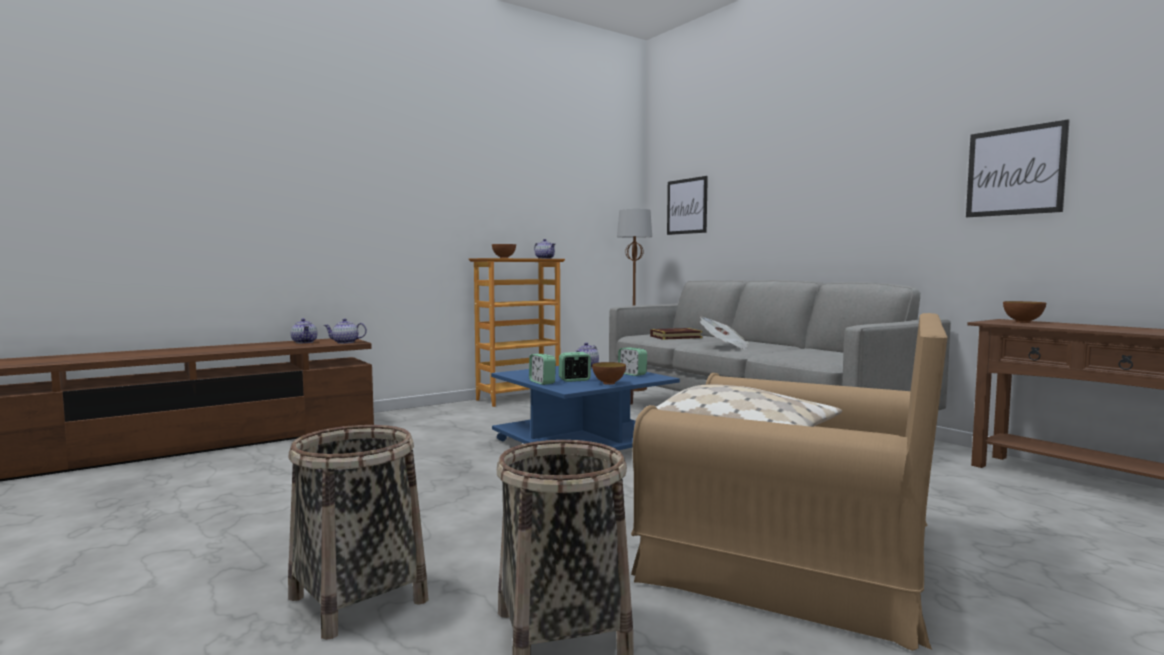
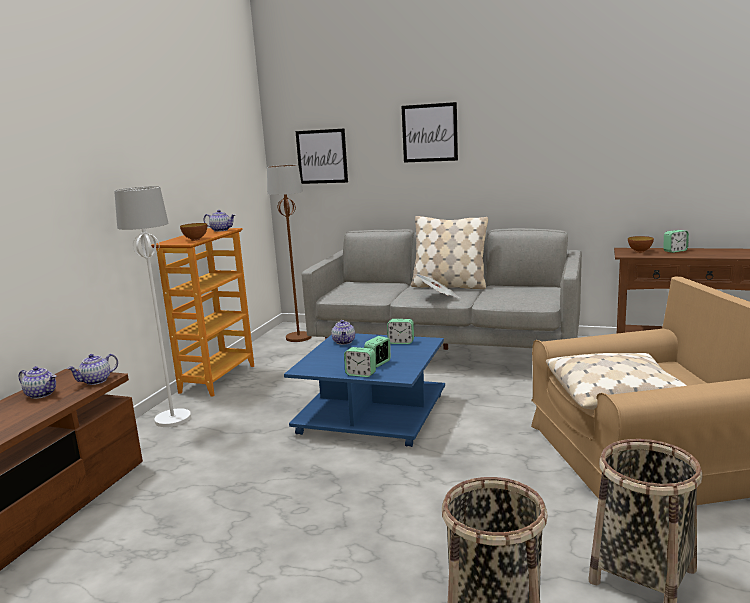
camera: 35 degrees left, 10 degrees up
bowl [592,362,626,385] -> none
book [650,328,702,340] -> none
picture [966,119,1070,217] -> picture moved to [402,102,458,163]
none -> white floor lamp [114,186,191,427]
none -> beige pillow [411,216,488,289]
none -> alarm clock [663,230,689,253]

